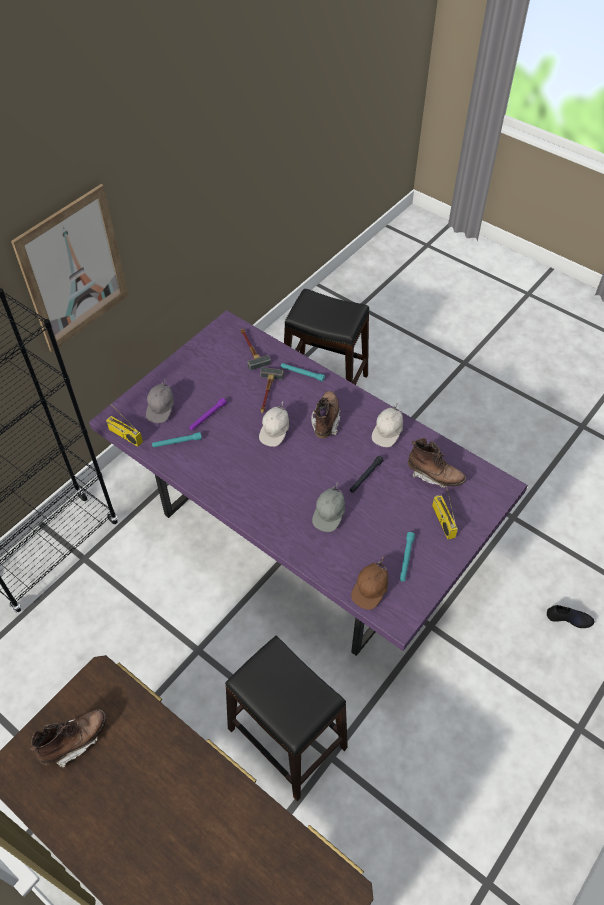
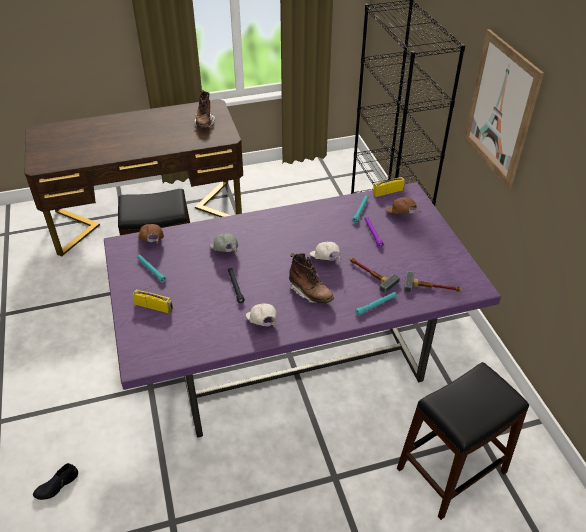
camera: 125 degrees right, 10 degrees down
grey cap [146,378,174,423] -> brown cap [385,197,421,214]
brown boot [408,438,466,488] -> none

